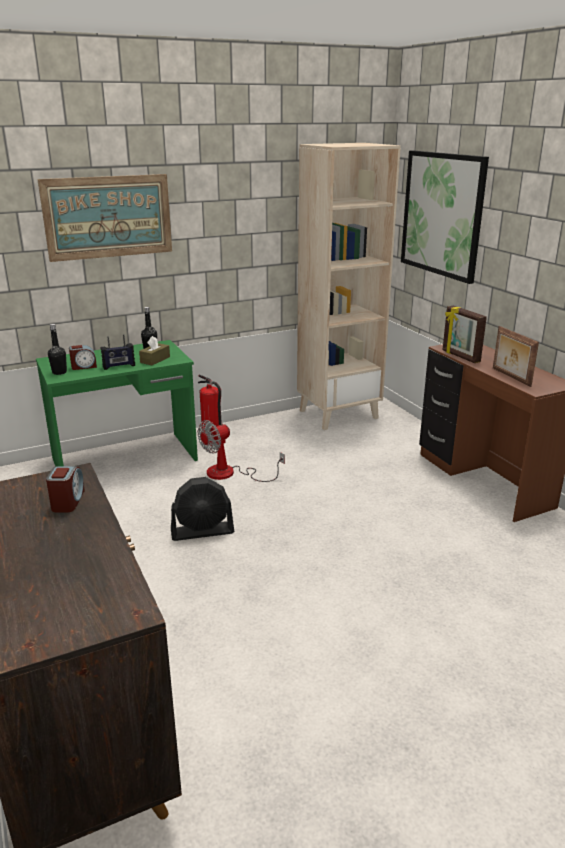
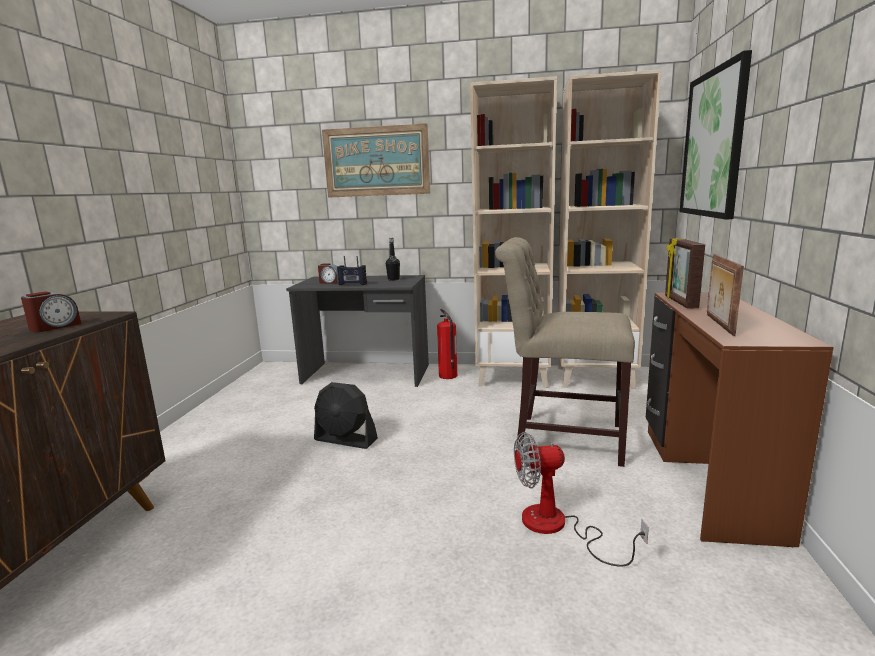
camera: 35 degrees right, 10 degrees down
green desk [36,340,198,467] -> grey desk [286,275,429,387]
black bottle [48,324,67,375] -> none
brown tissue box [139,336,170,365] -> none
fan [197,420,285,482] -> fan moved to [514,432,649,567]
none -> beige bookcase [470,76,557,388]
none -> beige chair [495,237,635,467]

